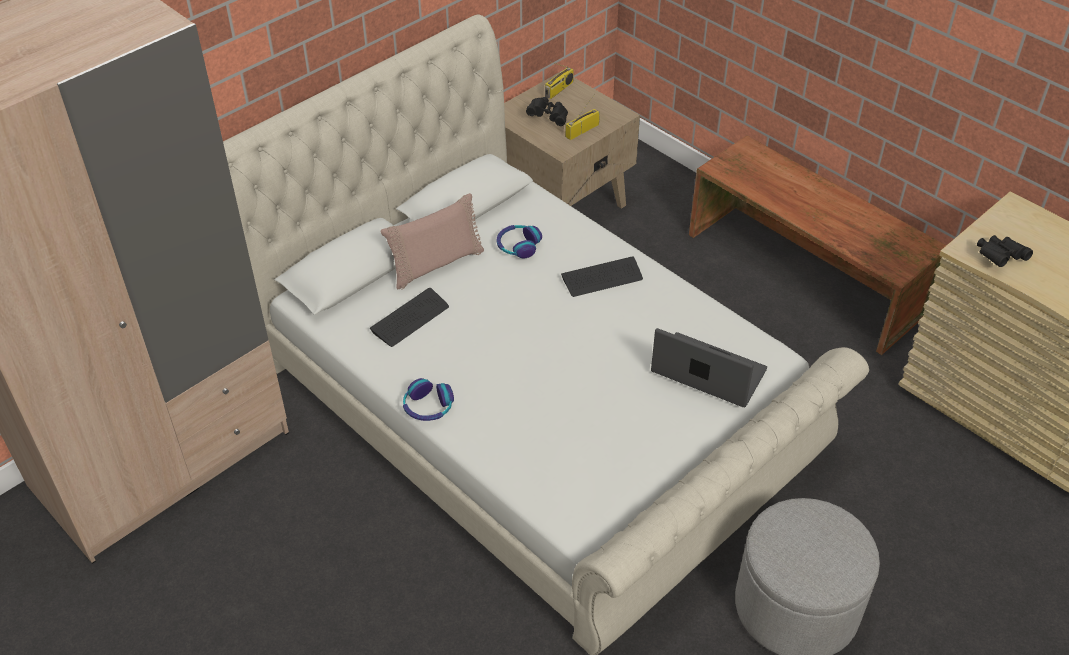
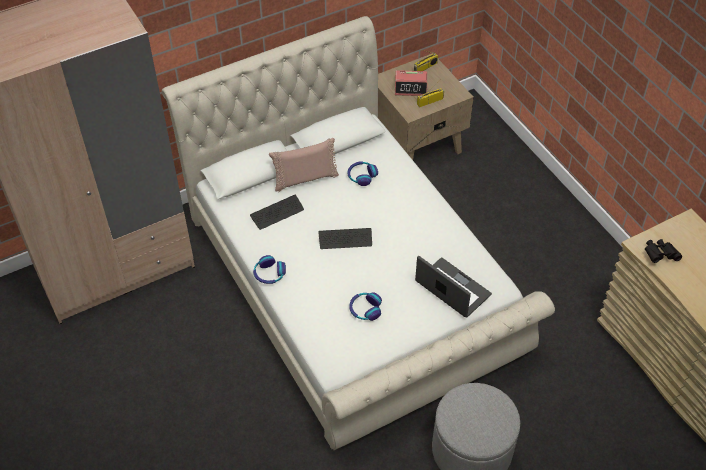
camera: 15 degrees right, 5 degrees up
black binoculars [526,97,568,126] -> alarm clock [395,70,427,96]
keyboard [561,257,643,297] -> keyboard moved to [318,228,372,249]
brown bench [689,136,947,355] -> none
none -> headphones [349,292,382,321]

